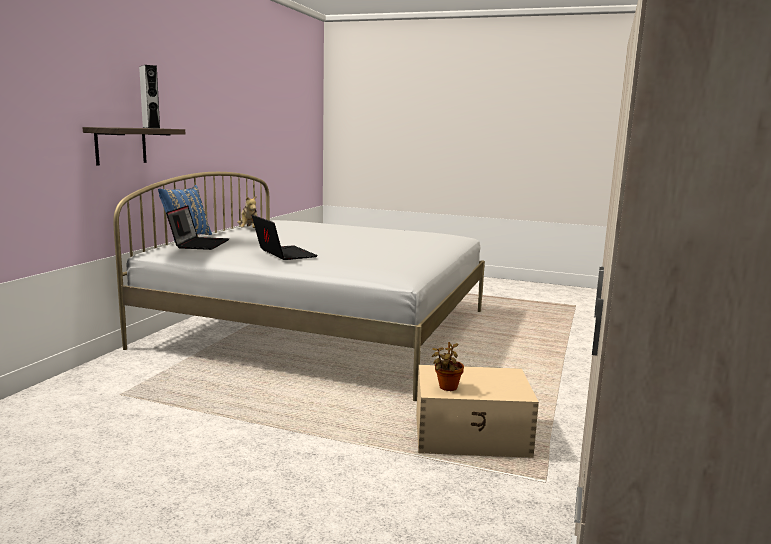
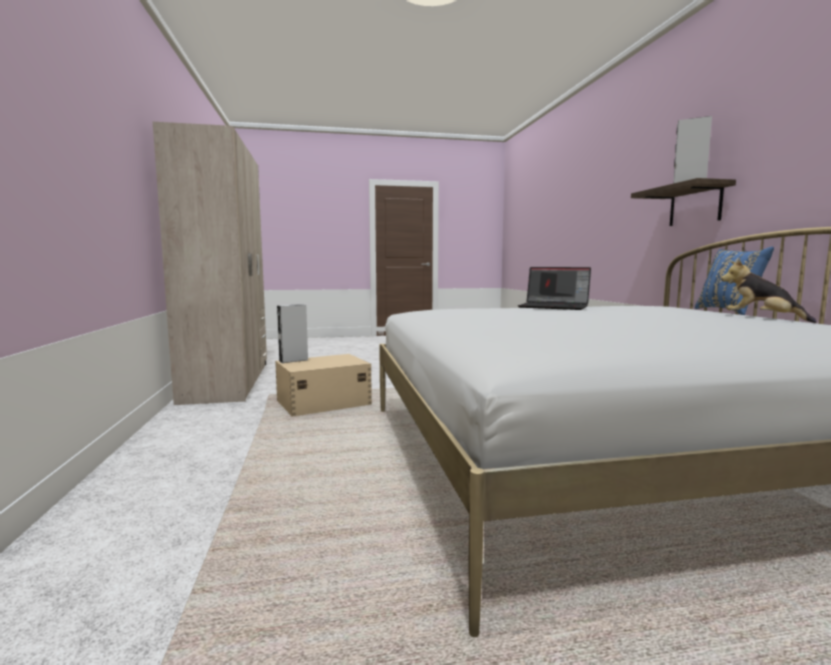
camera: 150 degrees right, 5 degrees down
laptop [166,205,229,250] -> none
potted plant [432,342,464,391] -> none
none -> grey speaker [277,304,308,363]

